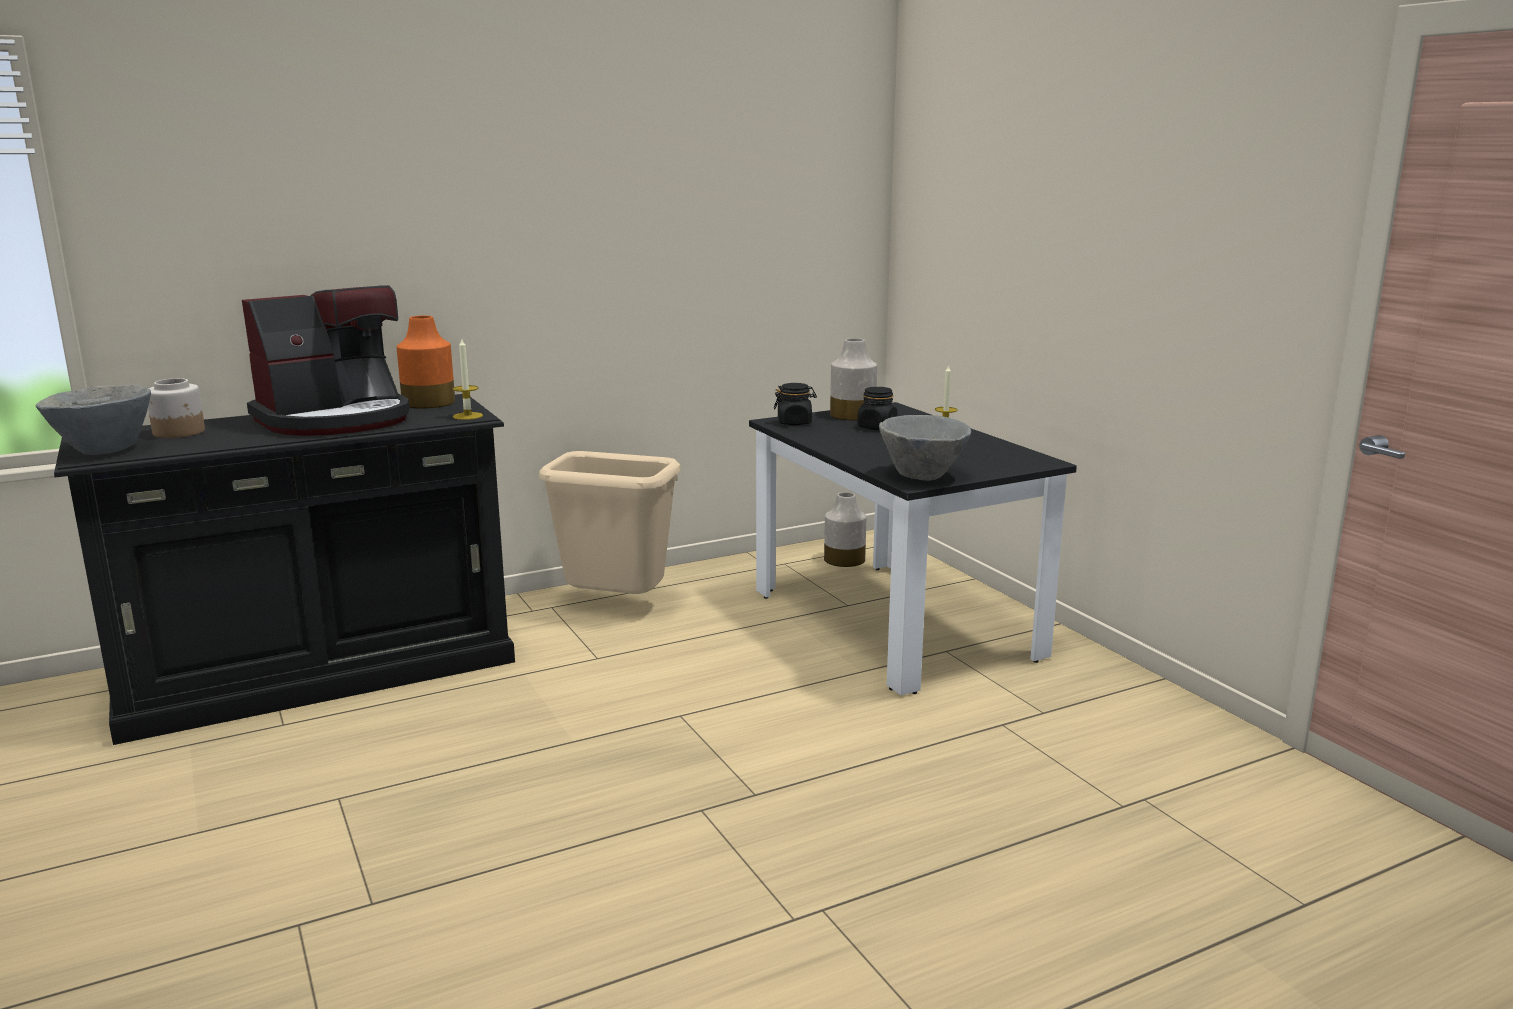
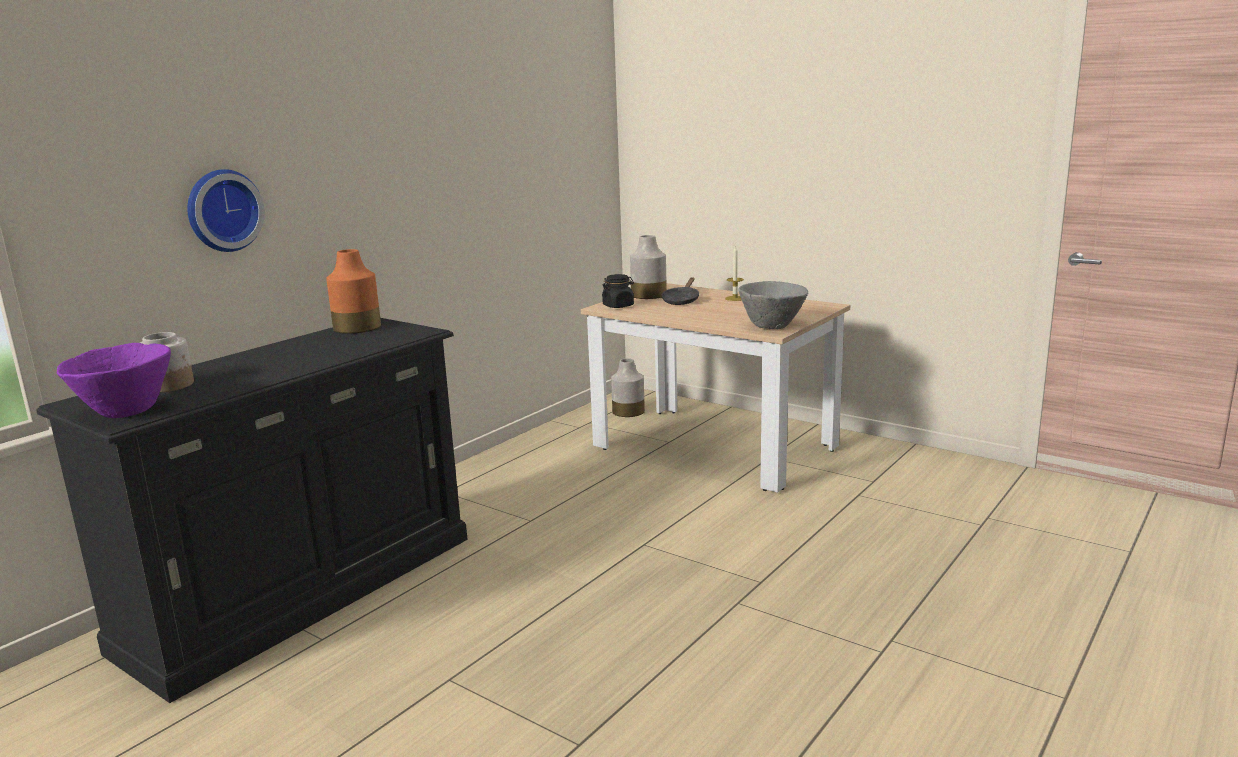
camera: 25 degrees left, 0 degrees up
grey bowl [36,384,151,455] -> purple bowl [57,343,171,418]
coffee machine [242,285,410,436] -> none
candle [453,339,483,420] -> none
beige trash can [539,451,681,594] -> none
black dining table [749,402,1077,695] -> beige dining table [581,283,850,493]
black jar [857,387,898,430] -> black frying pan [661,277,699,305]
none -> wall clock [187,169,265,252]

